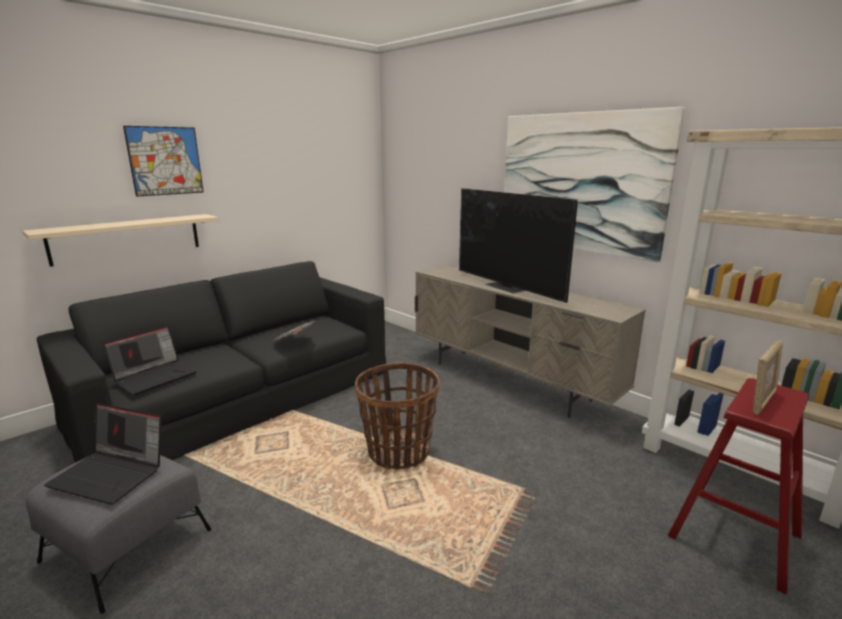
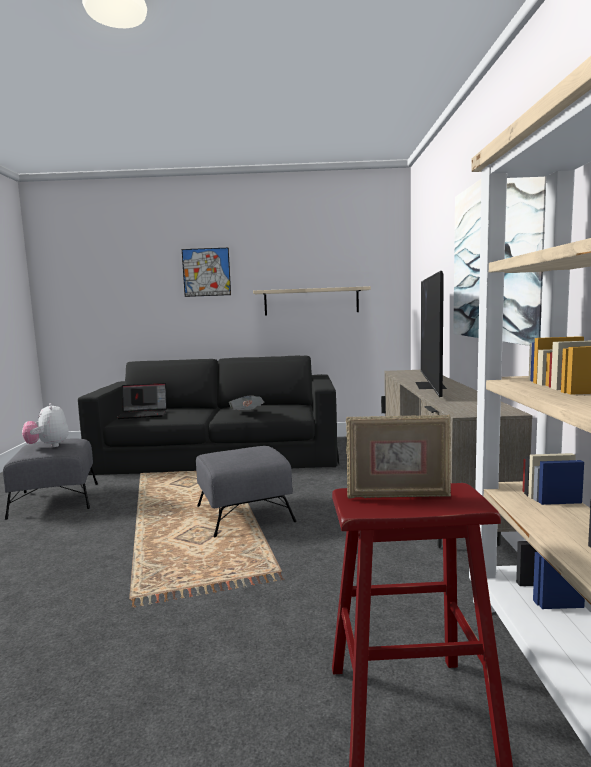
camera: 45 degrees right, 10 degrees down
beige shelf [22,214,219,267] -> beige shelf moved to [253,286,371,316]
laptop [44,403,162,505] -> plush toy [22,403,69,447]
basket [355,363,439,470] -> grey ottoman [196,446,297,537]

